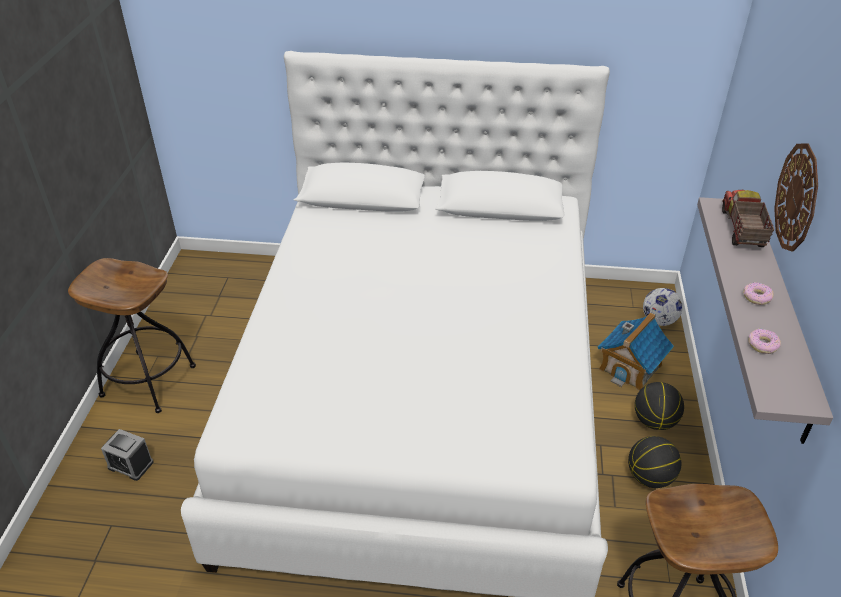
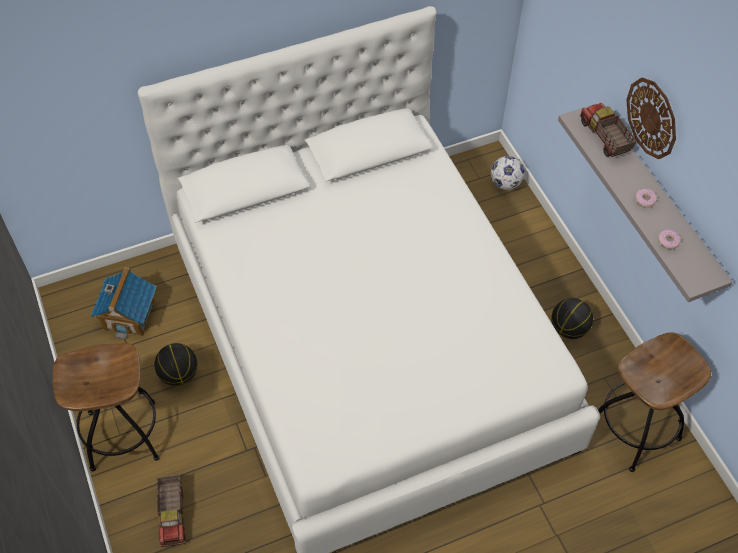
camera: 30 degrees left, 15 degrees up
alarm clock [101,429,154,481] -> toy truck [157,475,186,547]
toy house [597,312,674,391] -> toy house moved to [91,267,157,339]
basketball [635,382,684,430] -> basketball moved to [154,343,197,386]

